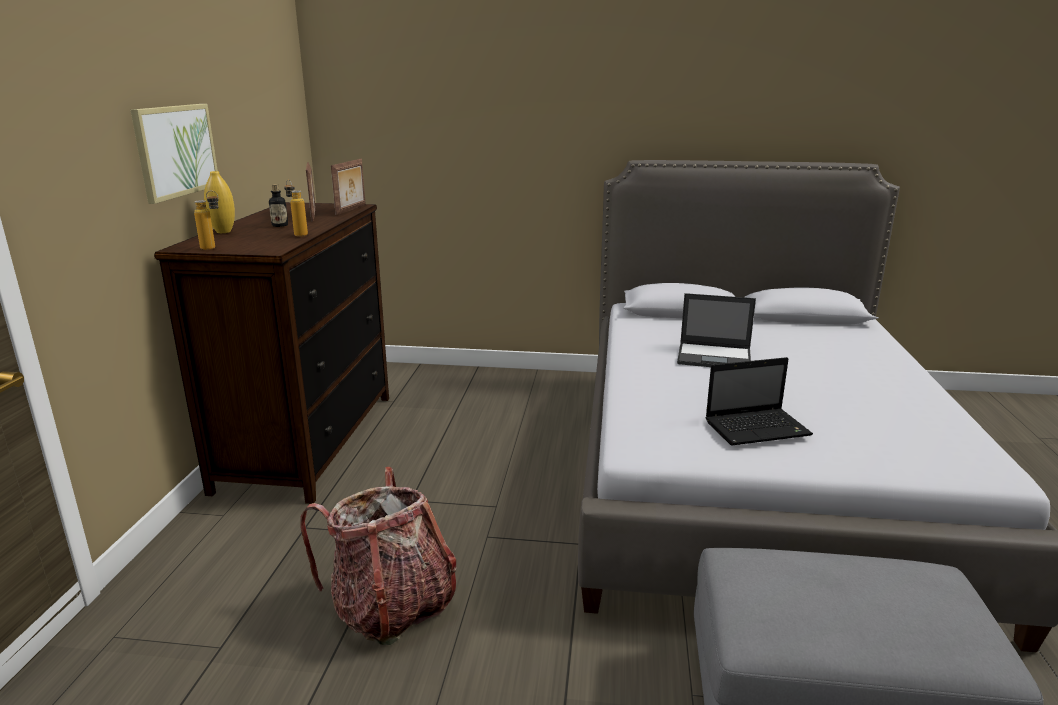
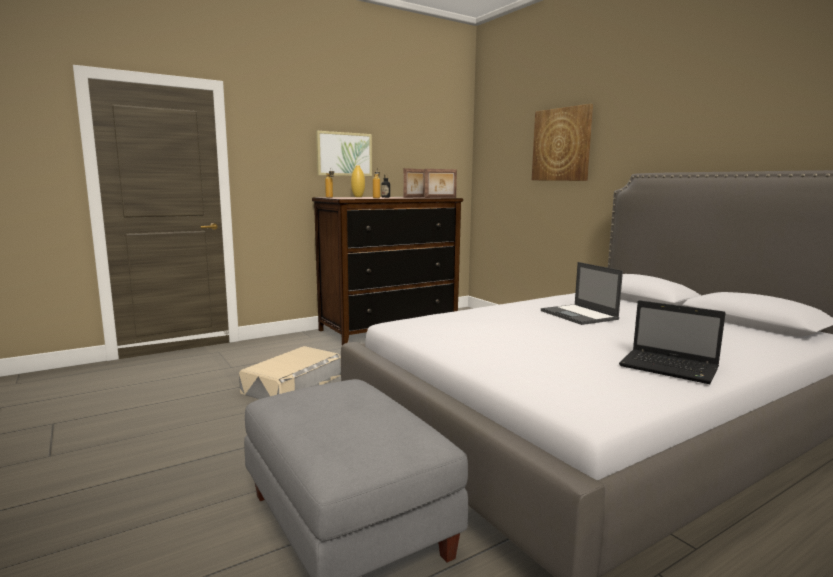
camera: 50 degrees right, 10 degrees down
backpack [301,467,456,645] -> beige storage box [239,346,341,399]
laptop [705,357,813,446] -> laptop moved to [619,300,726,384]
none -> picture [532,104,593,181]

